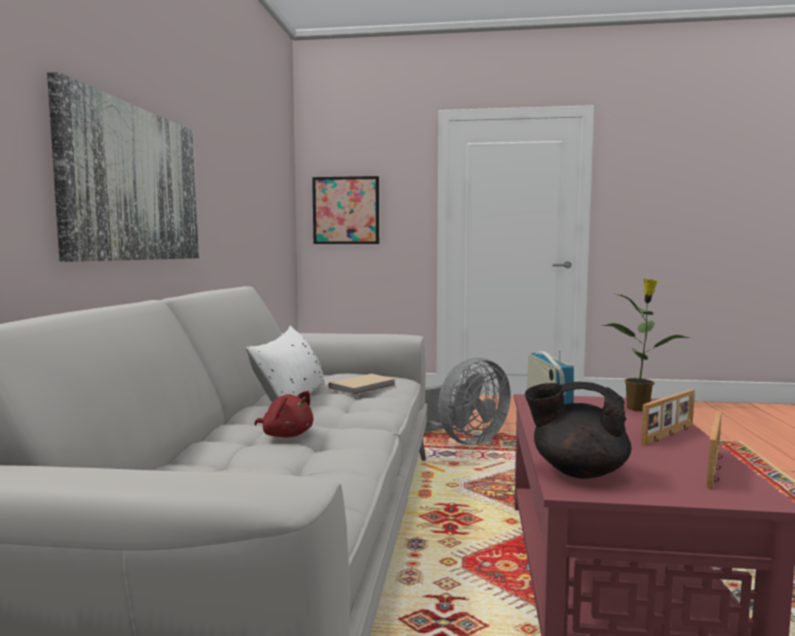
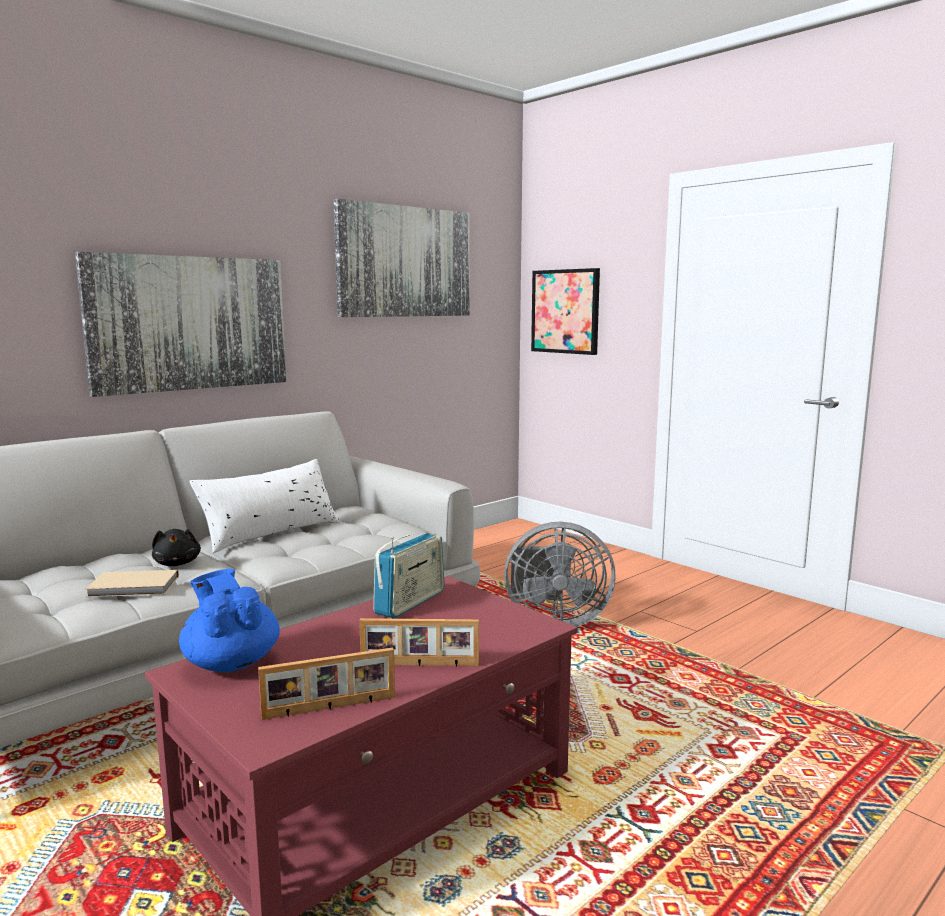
camera: 40 degrees right, 5 degrees up
red plush toy [254,391,314,438] -> black plush toy [152,529,201,566]
beige book [328,374,395,395] -> beige book moved to [86,570,179,597]
black teapot [525,382,632,479] -> blue teapot [179,569,280,672]
potted plant [601,279,690,411] -> none
none -> picture [333,199,470,317]

